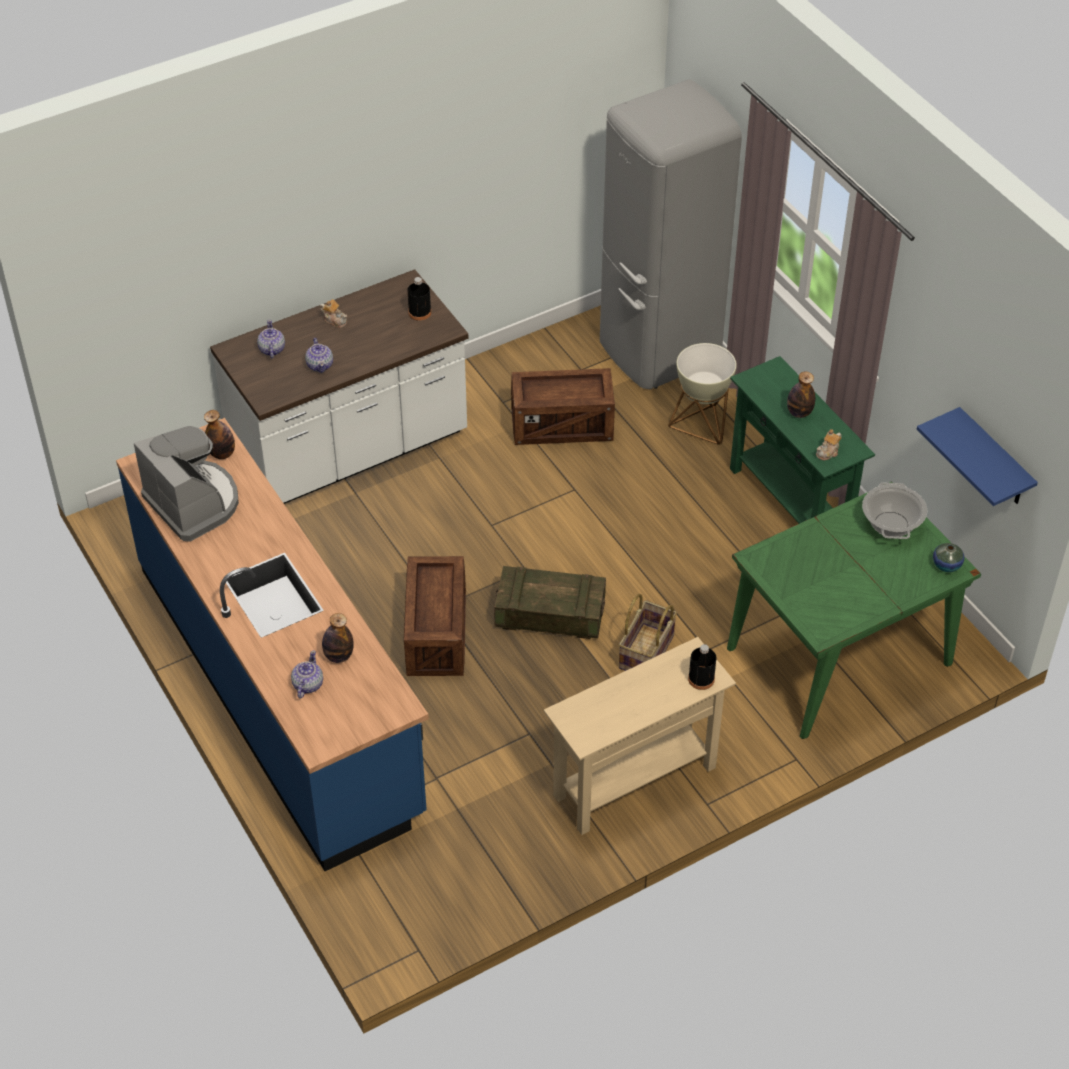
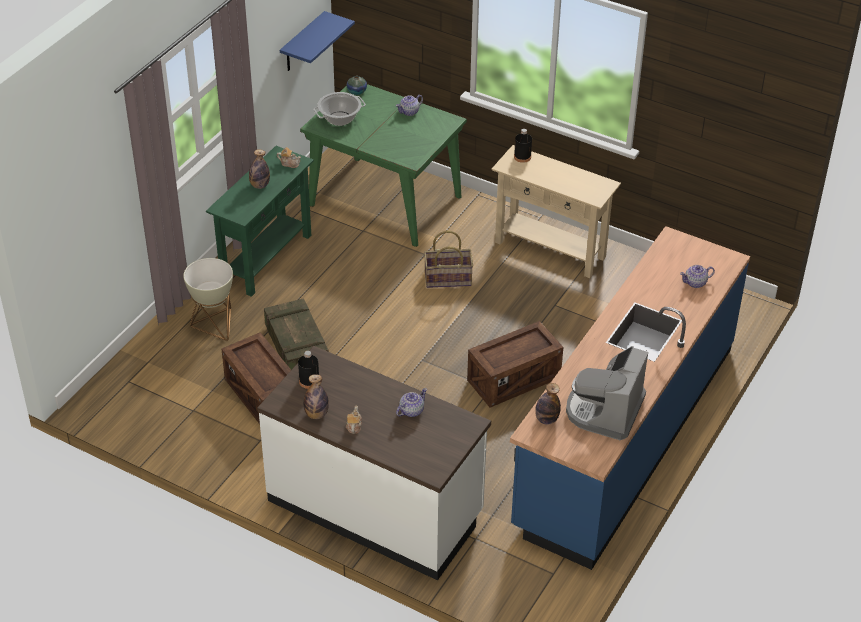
camera: 120 degrees left, 5 degrees down
teapot [257,320,285,358] -> teapot moved to [396,95,423,116]
bottle [322,613,354,663] -> bottle moved to [304,374,329,419]
crate [494,566,606,639] -> crate moved to [264,298,329,370]
grey fridge [600,79,742,389] -> none

